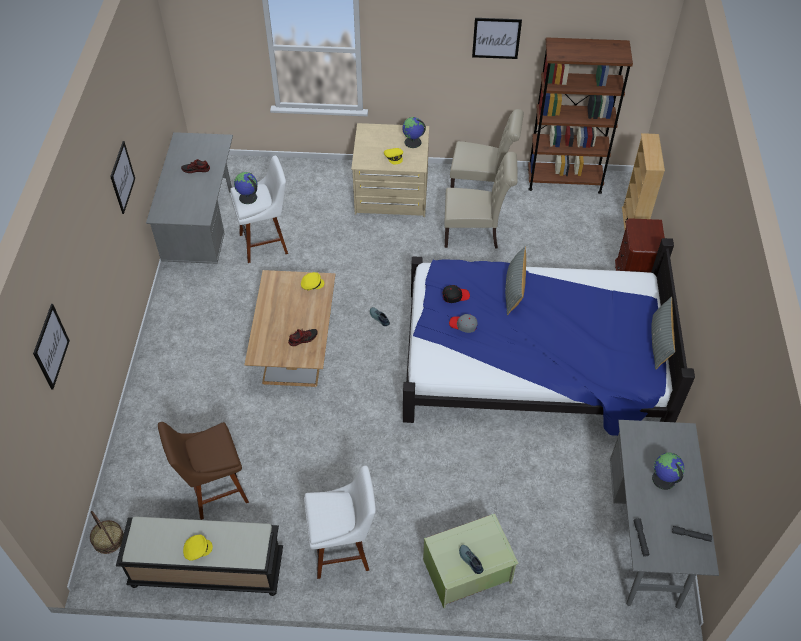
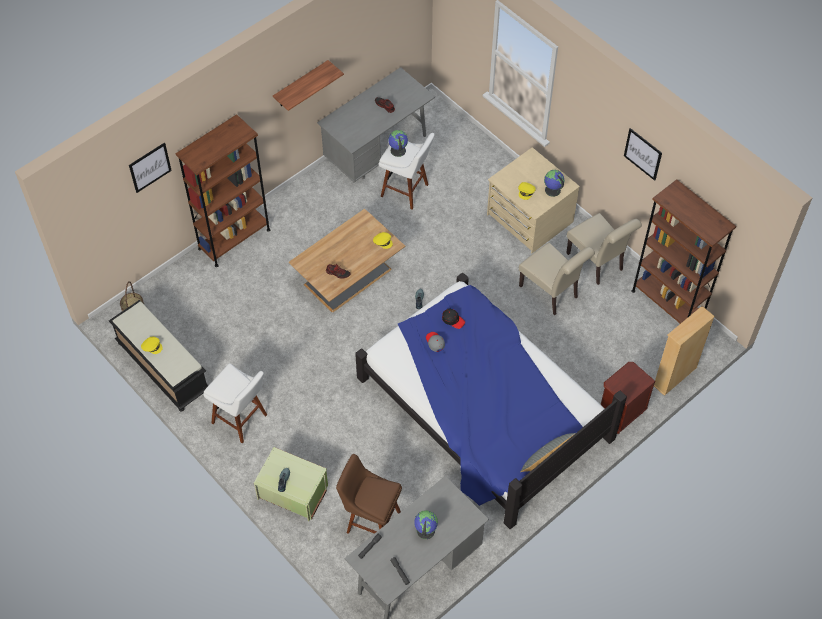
camera: 45 degrees right, 5 degrees up
picture [110,141,135,214] -> shelf [273,60,344,111]
brown stool [158,422,249,520] -> brown stool moved to [336,454,402,534]
grey pillow [505,246,526,315] -> none
none -> brown bookcase [176,114,270,267]

